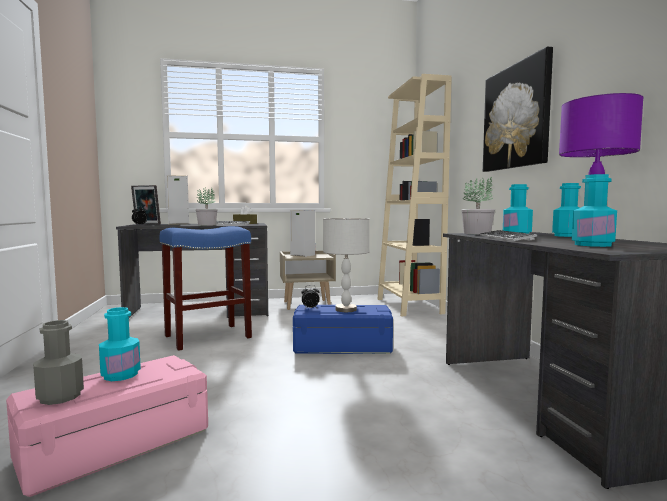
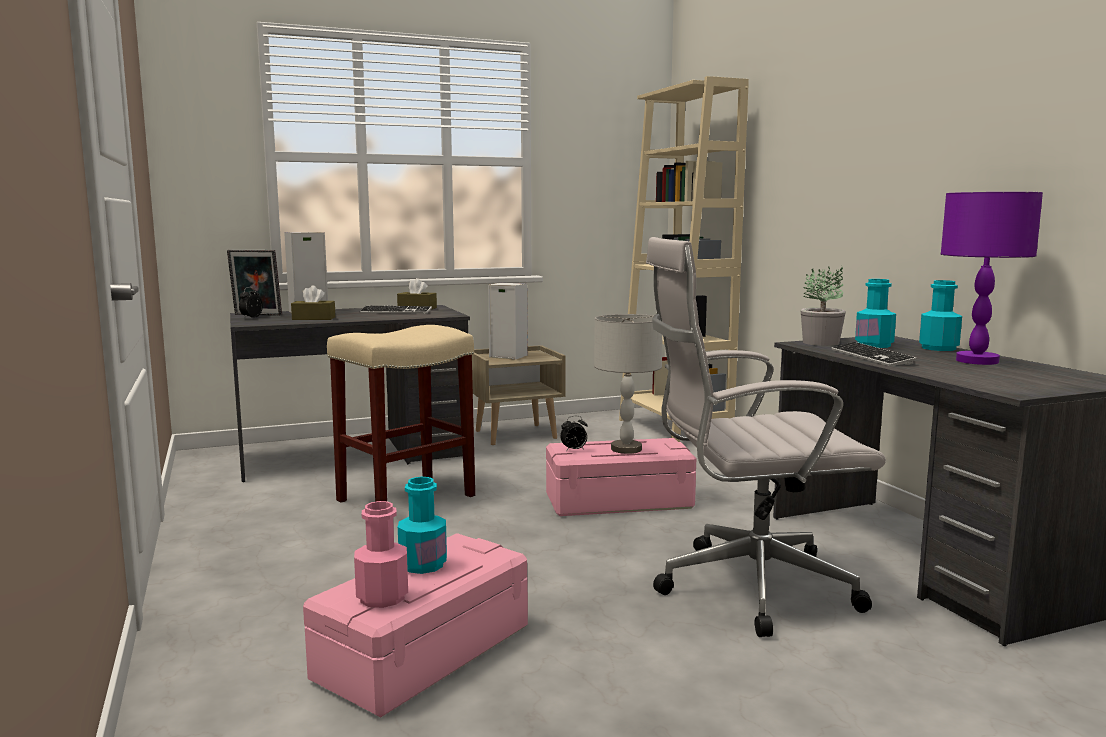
camera: 10 degrees left, 5 degrees up
grey bottle [33,320,84,405] -> pink bottle [354,501,408,608]
blue stool [160,226,252,351] -> beige stool [327,325,475,502]
potted plant [196,187,218,226] -> none
blue storage box [293,305,393,354] -> pink storage box [546,438,696,516]
picture [483,46,553,172] -> none
turquoise bottle [572,174,617,247] -> none
none -> brown tissue box [291,285,335,320]
none -> white office chair [646,237,886,637]

